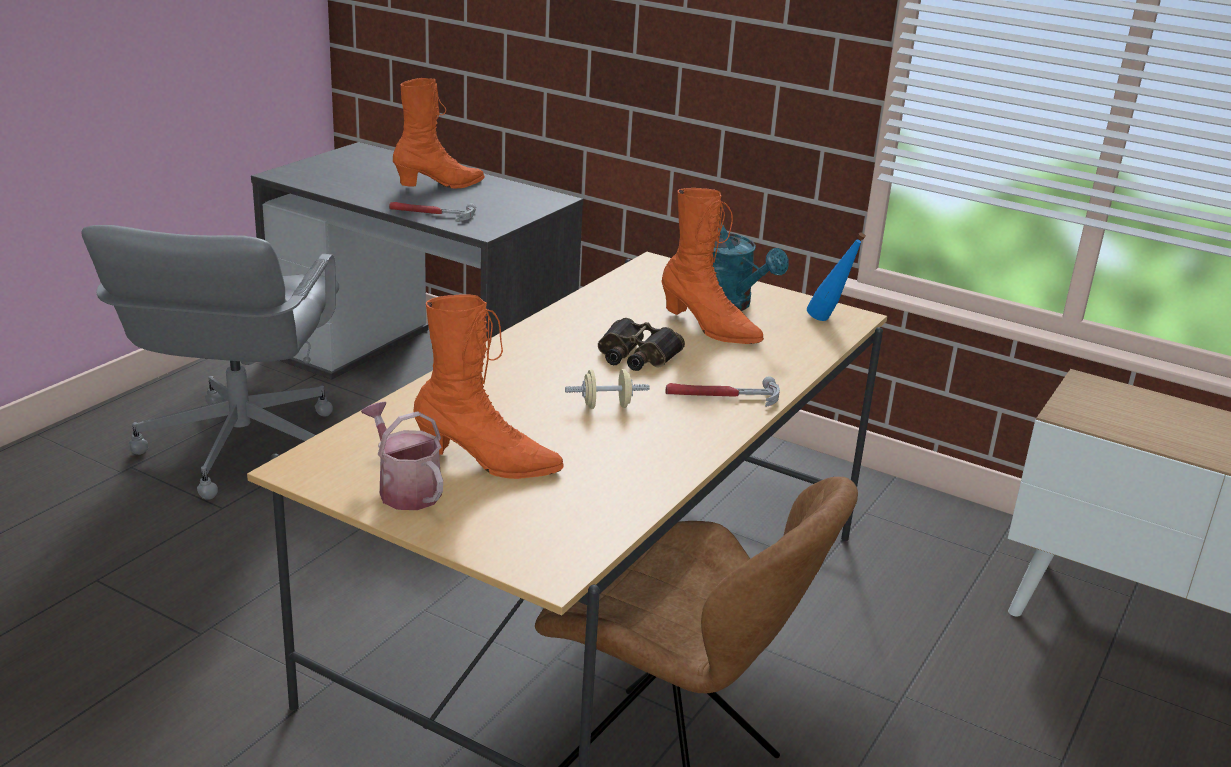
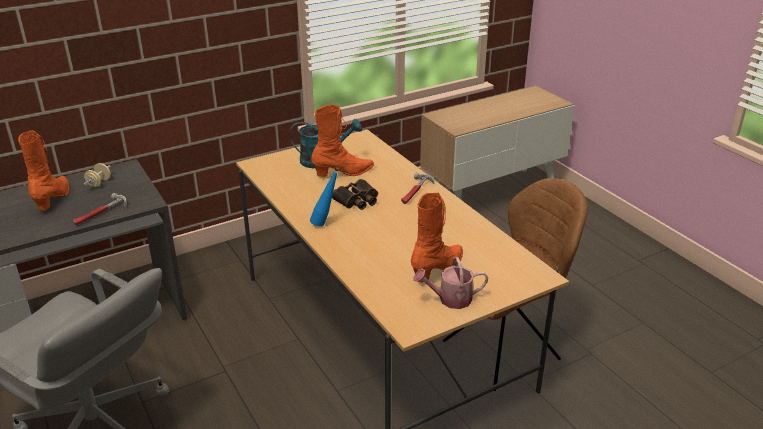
camera: 60 degrees left, 5 degrees up
beige dumbbell [565,369,650,409] -> beige dumbbell moved to [83,163,111,187]
blue bottle [807,232,866,321] -> blue bottle moved to [310,167,339,227]

